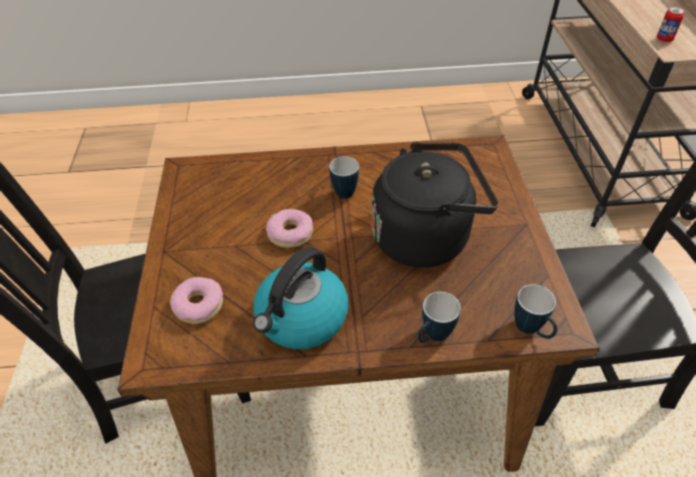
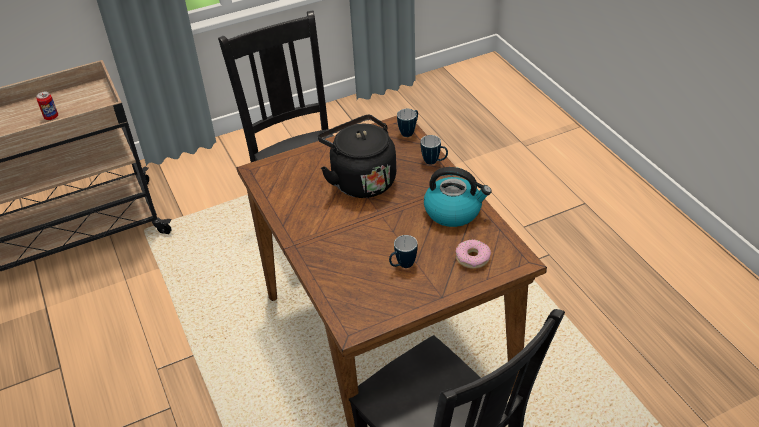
camera: 110 degrees left, 5 degrees down
donut [266,209,313,248] -> none
mug [329,156,359,199] -> mug moved to [389,235,418,268]

